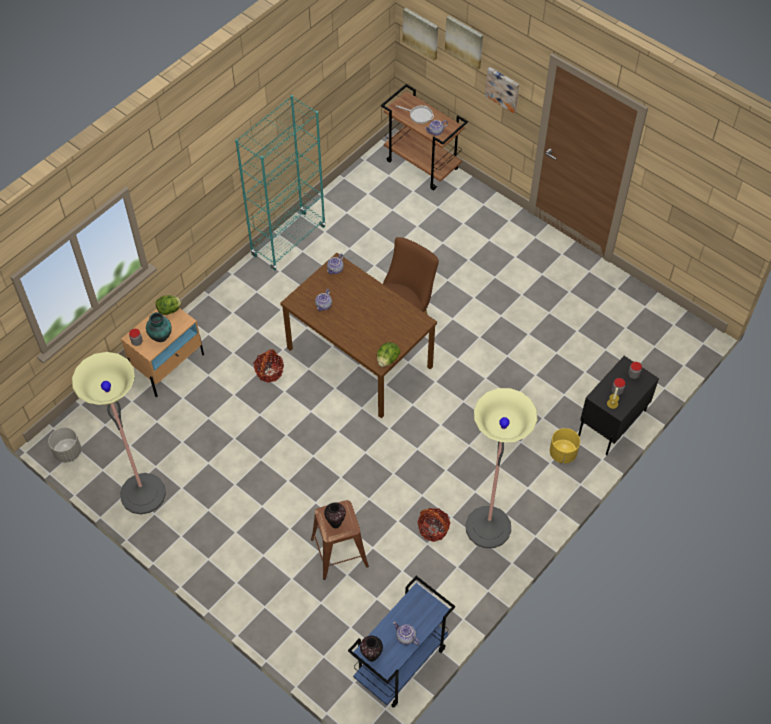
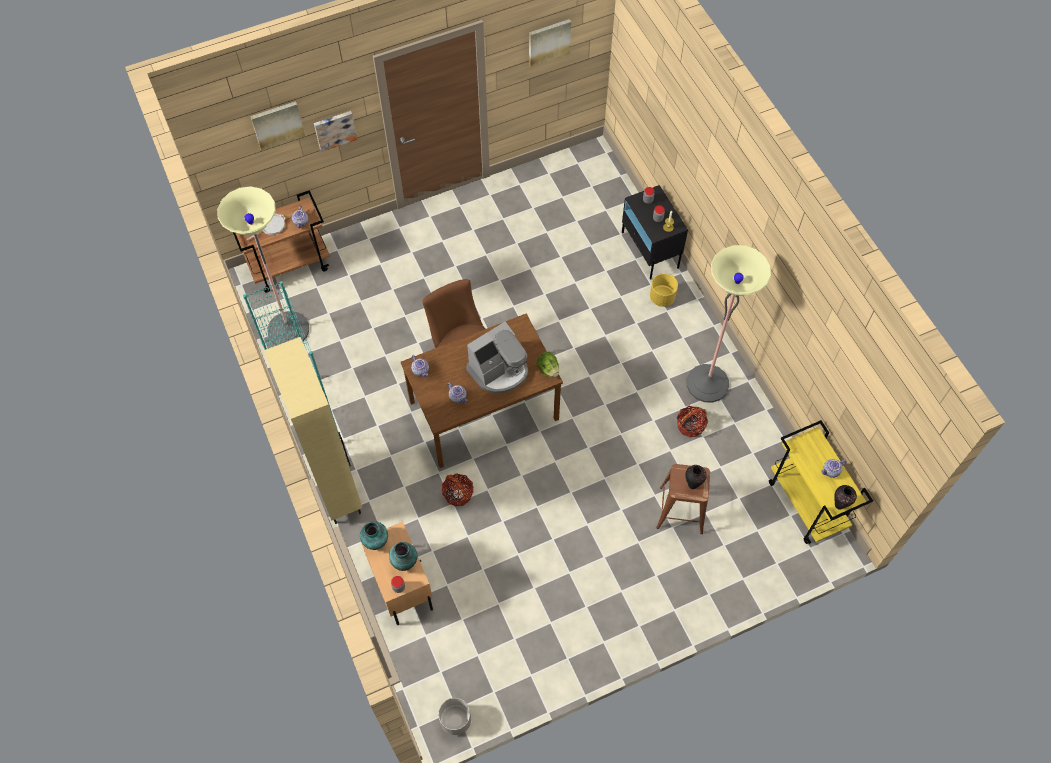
camera: 65 degrees left, 5 degrees up
floor lamp [72,352,166,514] -> floor lamp moved to [217,186,309,345]
lettuce [156,295,182,315] -> vase [360,521,388,550]
blue cart [348,576,455,708] -> yellow cart [769,420,873,544]
picture [403,8,438,61] -> picture moved to [529,19,571,68]
none -> beige cabinet [263,337,362,524]
none -> coffee machine [466,321,528,394]

